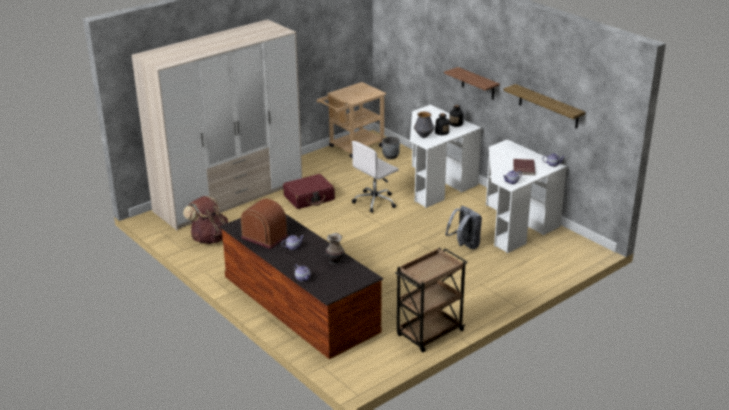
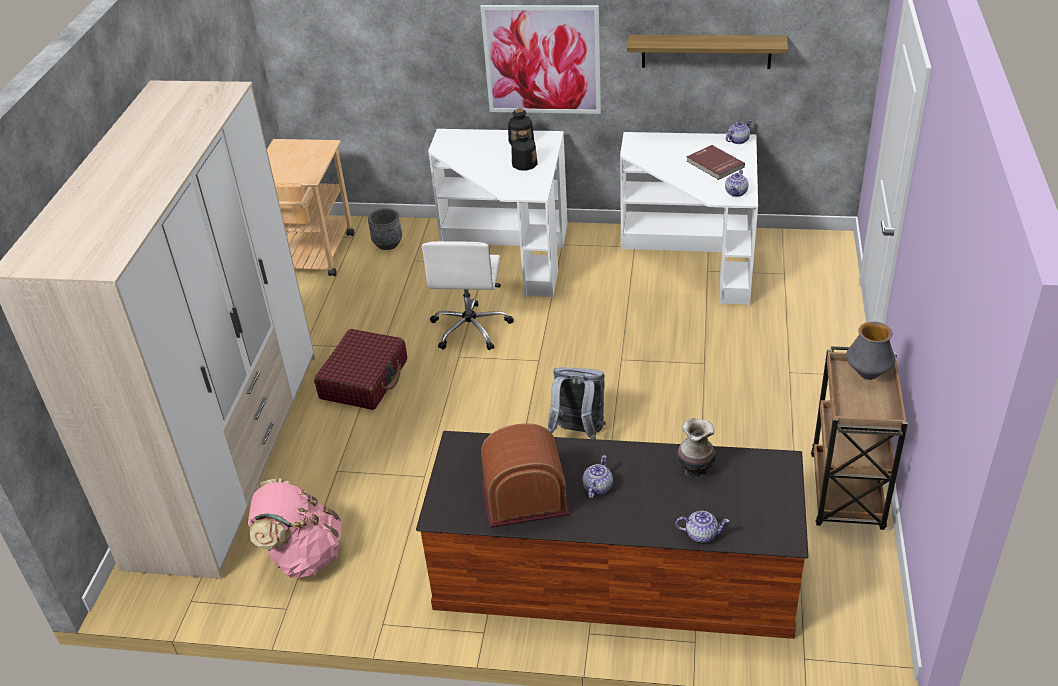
camera: 40 degrees left, 10 degrees up
brown backpack [183,196,228,244] -> pink backpack [248,478,341,578]
vase [414,112,434,138] -> vase moved to [846,322,895,380]
shelf [444,67,500,100] -> picture [480,5,601,114]
grey backpack [445,206,482,249] -> grey backpack moved to [548,367,606,439]

